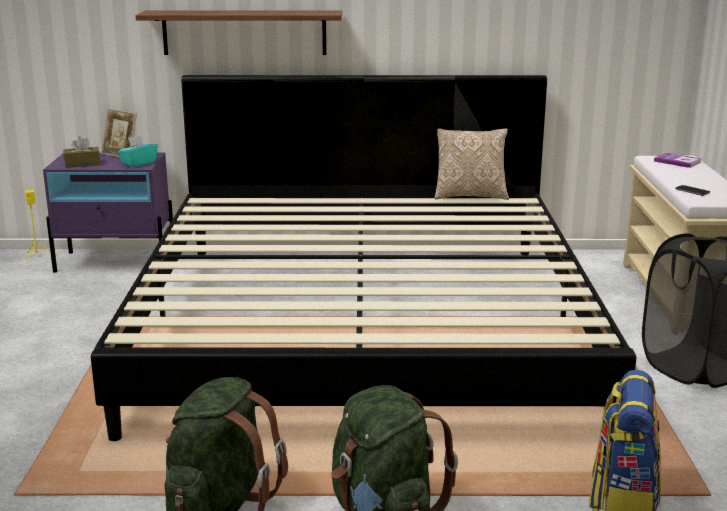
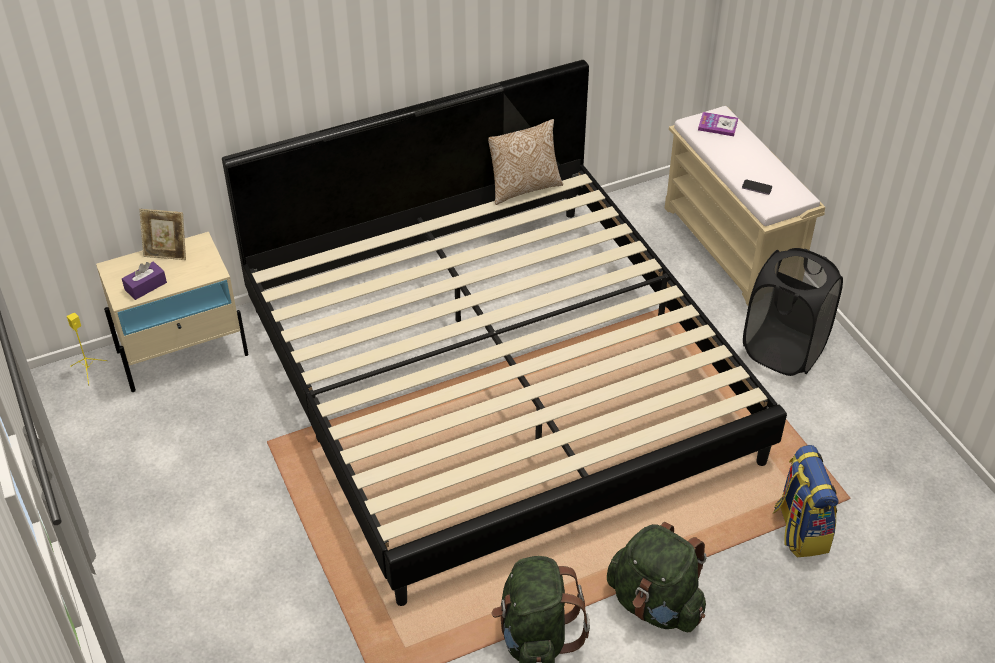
camera: 25 degrees left, 25 degrees up
purple nightstand [43,153,173,272] -> beige nightstand [96,232,249,392]
brown tissue box [63,136,100,168] -> purple tissue box [122,262,167,300]
turquoise tissue box [118,135,158,167] -> none
shelf [136,10,342,55] -> none

